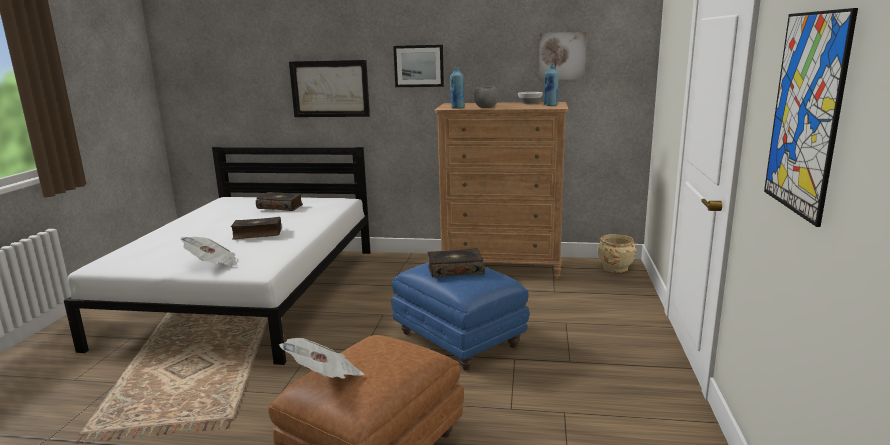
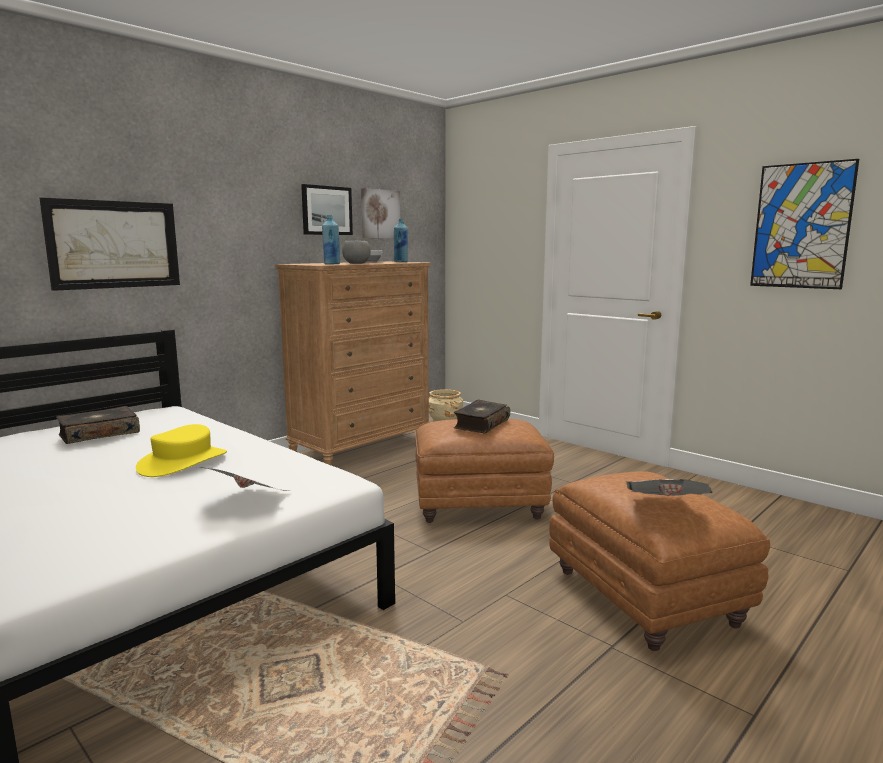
camera: 55 degrees left, 5 degrees down
book [231,217,282,240] -> yellow hat [136,424,227,477]
blue ottoman [392,262,529,371] -> brown ottoman [415,419,554,523]
picture [393,45,444,87] -> picture moved to [301,184,353,235]

